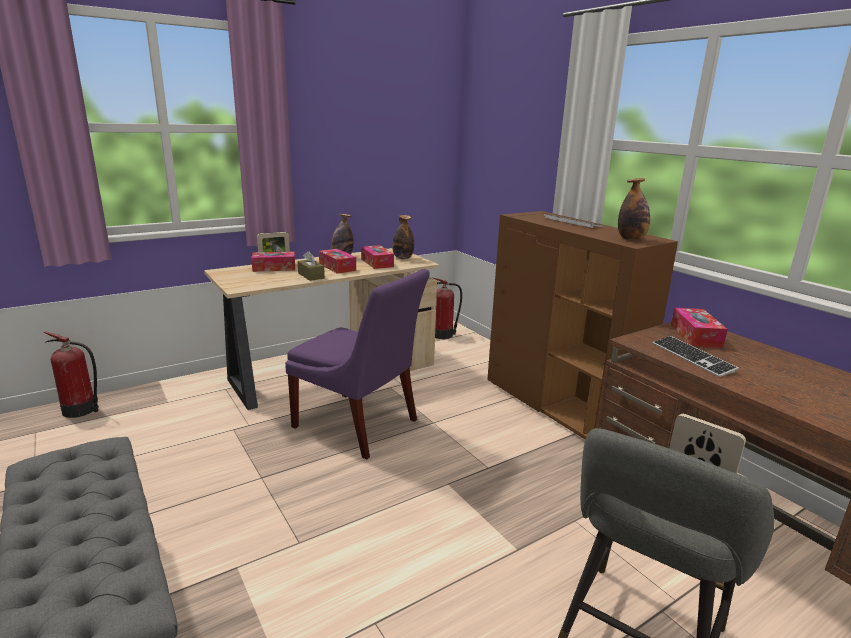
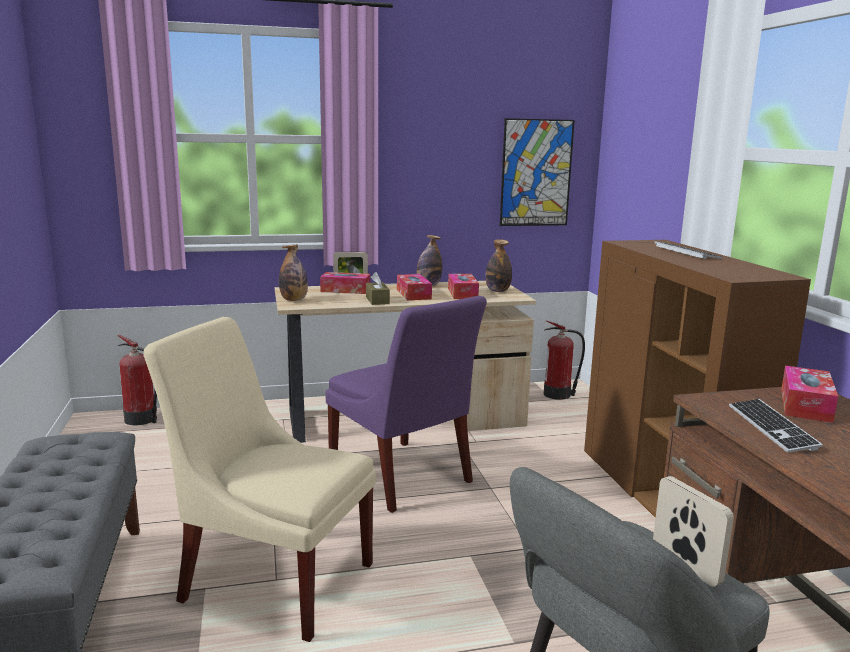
camera: 20 degrees right, 5 degrees down
bottle [618,178,650,240] -> bottle moved to [279,244,308,301]
none -> beige chair [144,317,375,642]
none -> picture [500,118,575,226]

